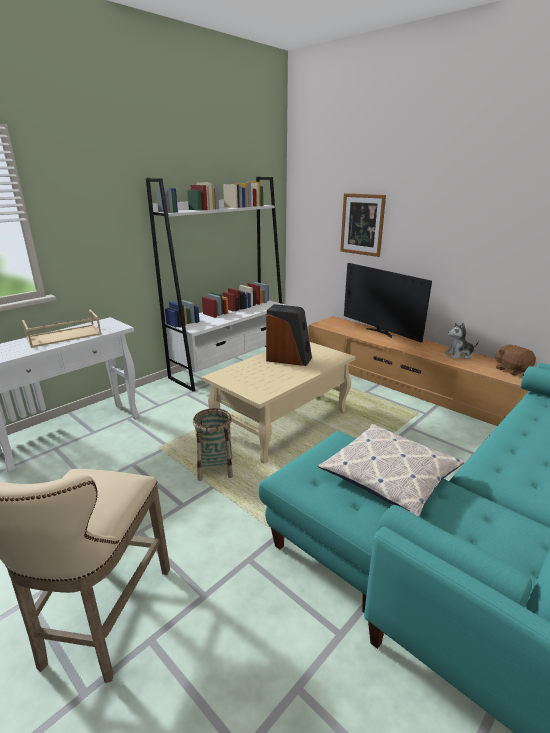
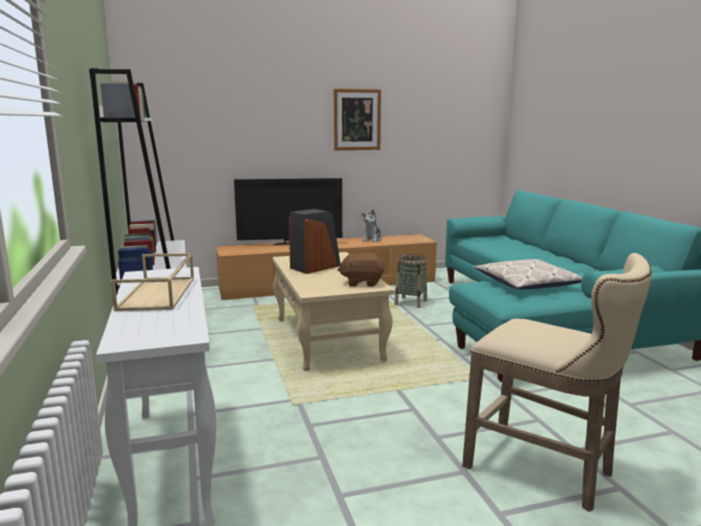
camera: 60 degrees left, 10 degrees down
basket [193,408,233,481] -> basket moved to [394,254,427,308]
picture [340,193,386,257] -> picture moved to [334,89,381,150]
brown plush toy [496,345,536,375] -> brown plush toy moved to [338,252,385,287]

